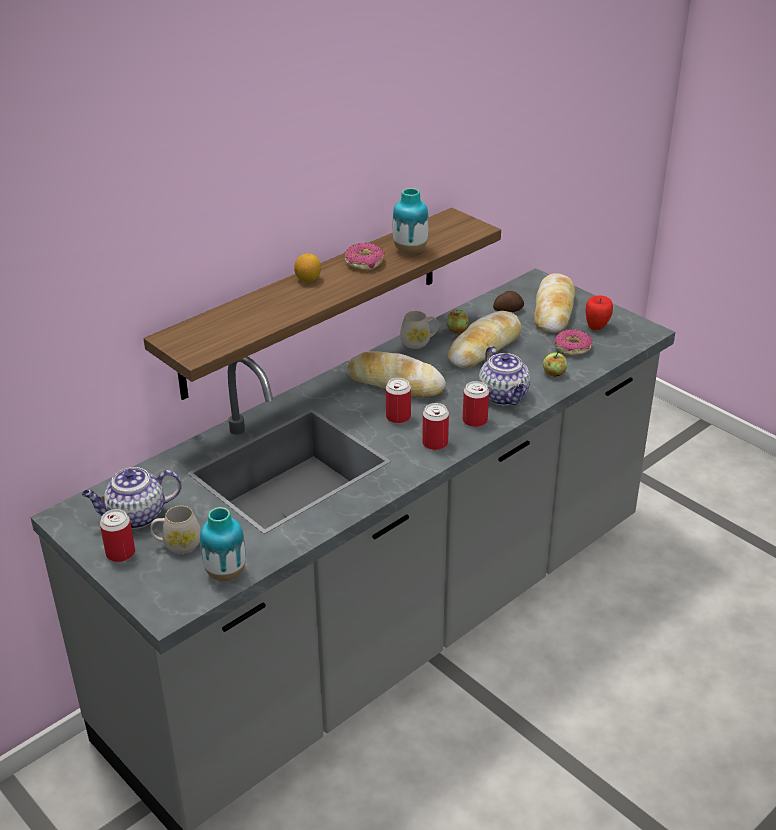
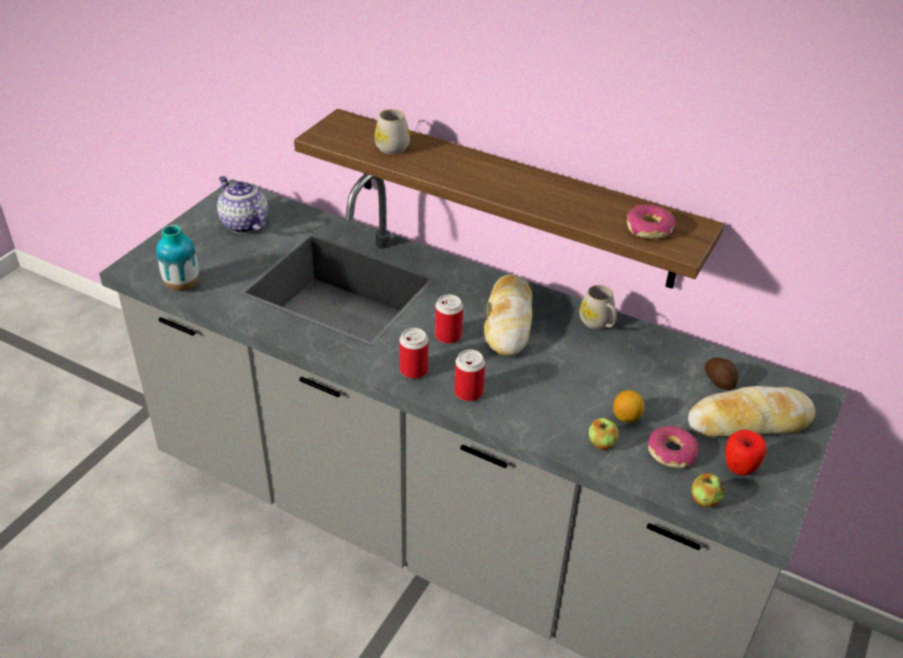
camera: 70 degrees right, 5 degrees up
can [100,509,135,562] -> none
white mug [150,506,201,554] -> white mug moved to [375,109,410,154]
lemon [294,253,321,282] -> lemon moved to [613,390,645,423]
donut [345,243,385,271] -> donut moved to [627,204,675,239]
vase [393,188,429,254] -> none
apple [447,310,469,333] -> apple moved to [691,473,725,507]
bread [448,311,521,368] -> none
teapot [479,346,530,405] -> none

